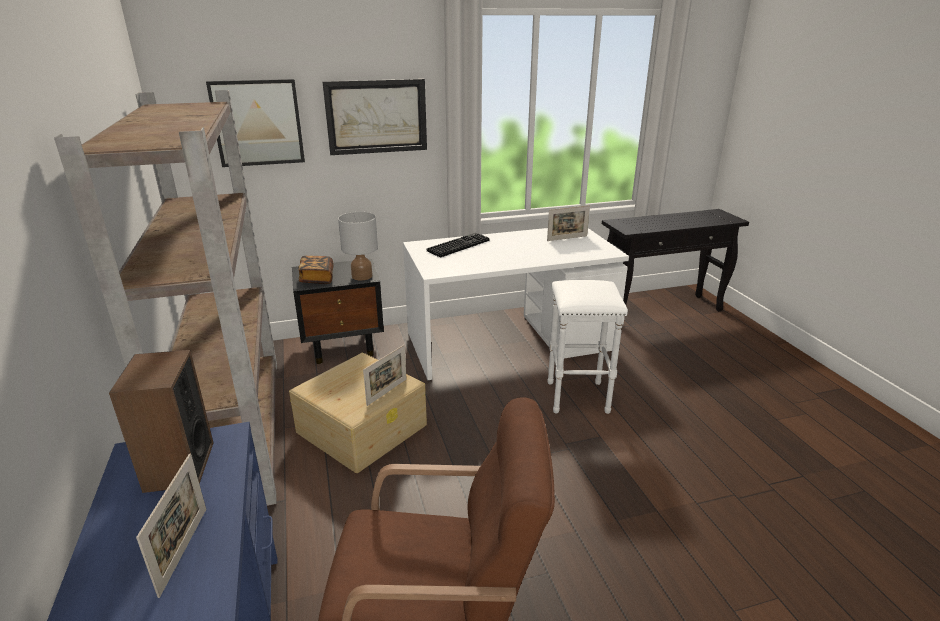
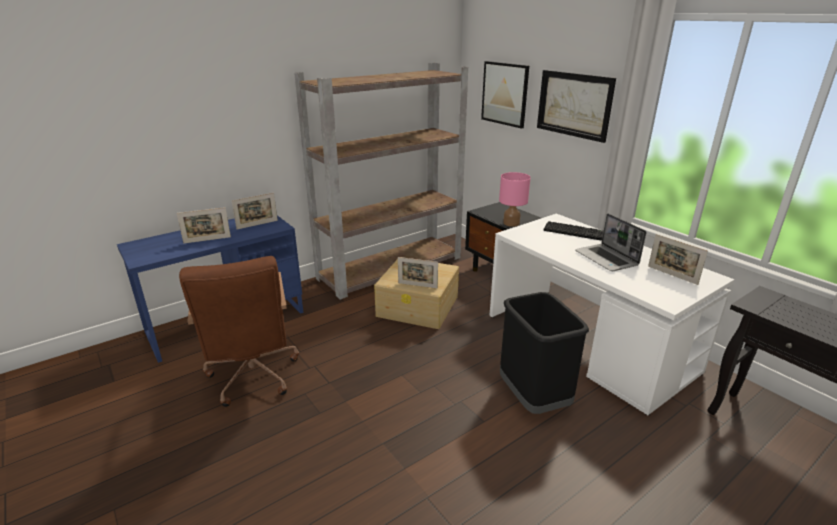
camera: 70 degrees right, 0 degrees up
speaker [109,350,214,493] -> picture frame [232,193,278,229]
book [298,256,334,284] -> none
grey table lamp [338,212,378,280] -> pink table lamp [499,172,531,227]
white stool [547,280,628,414] -> black trash can [500,292,589,414]
none -> laptop [575,213,646,271]

